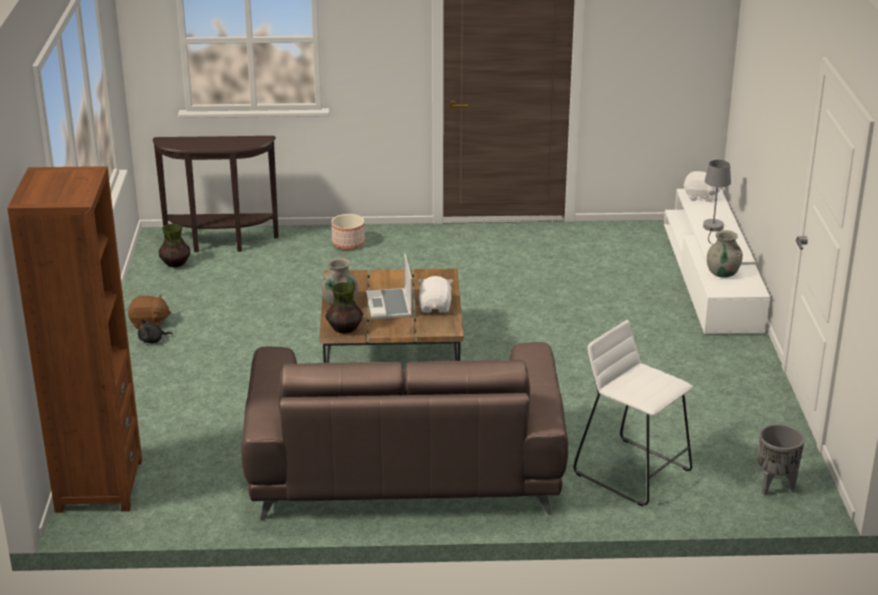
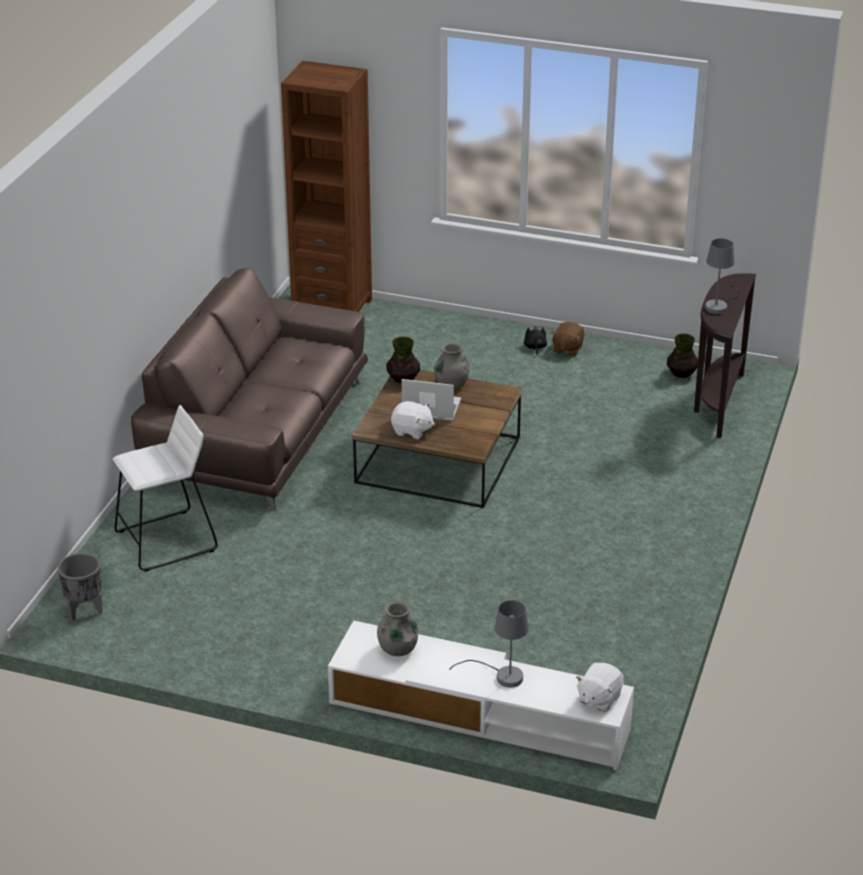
camera: 110 degrees right, 5 degrees up
planter [331,214,365,250] -> none
none -> grey table lamp [705,238,740,314]

